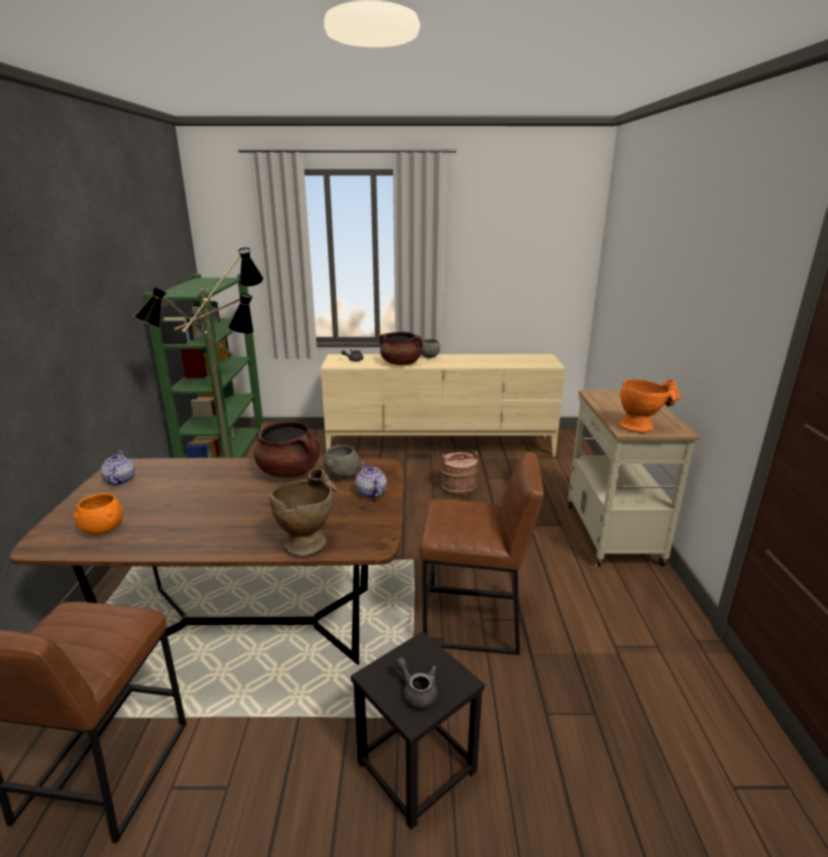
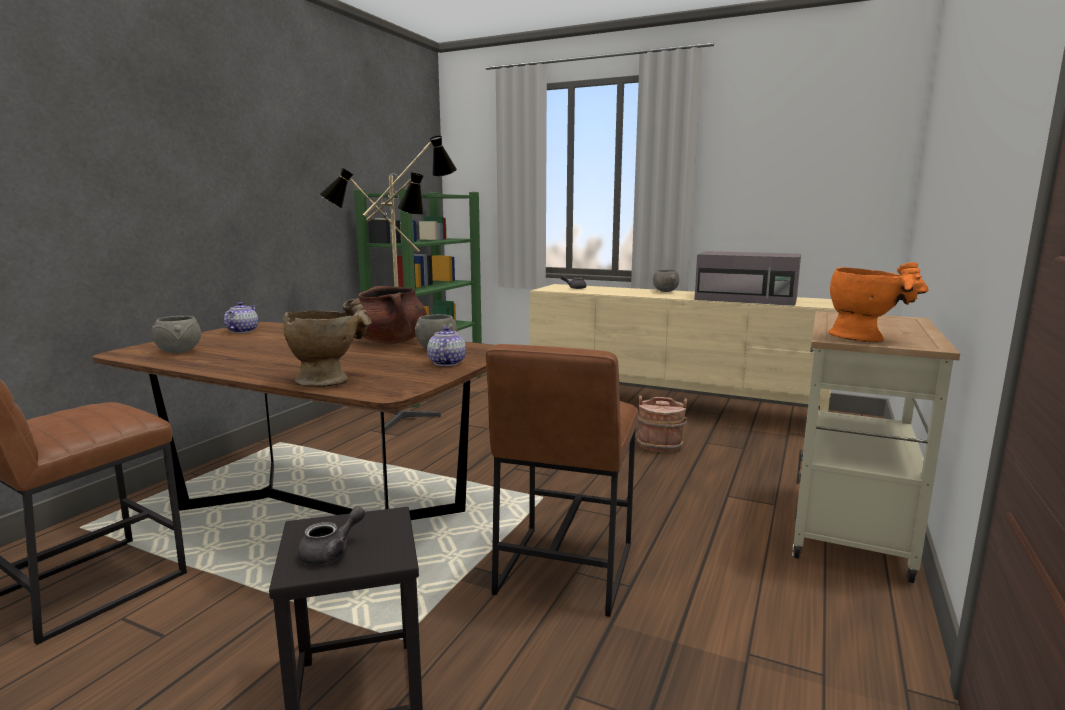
camera: 25 degrees right, 10 degrees down
orange bowl [74,493,123,535] -> grey bowl [152,316,201,353]
brown cooking pot [380,332,423,365] -> none
grey teapot [396,657,438,710] -> grey teapot turned 60 degrees clockwise [298,506,366,565]
brown chair [419,452,544,655] -> brown chair turned 75 degrees clockwise [486,344,638,617]
none -> grey microwave [695,251,801,306]

